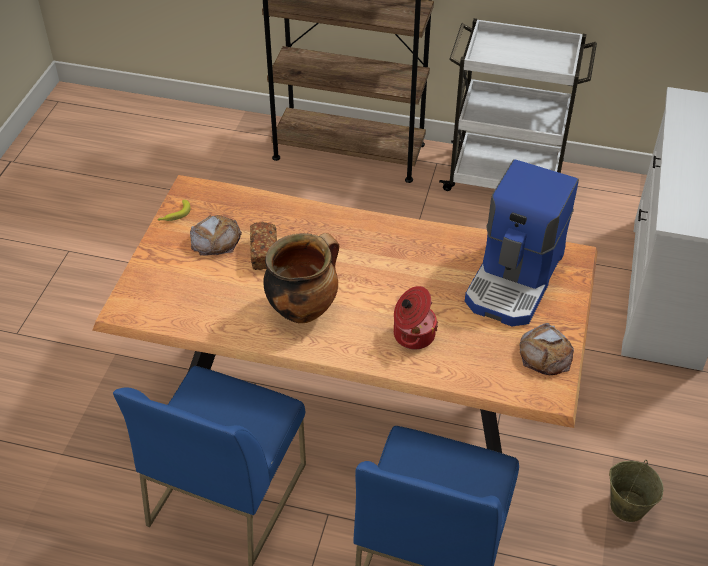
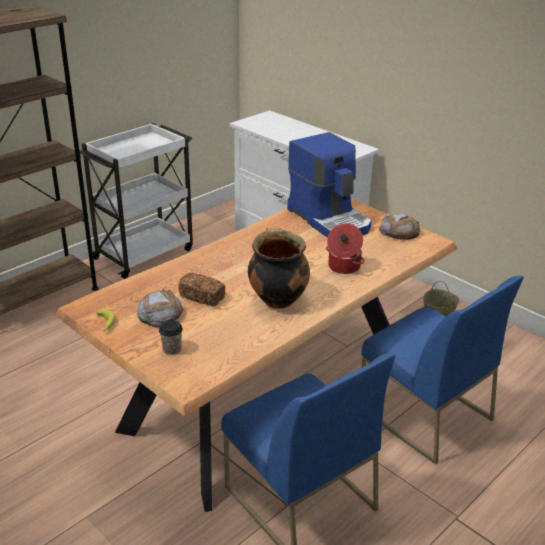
camera: 60 degrees left, 15 degrees down
none -> cup [159,320,183,355]

